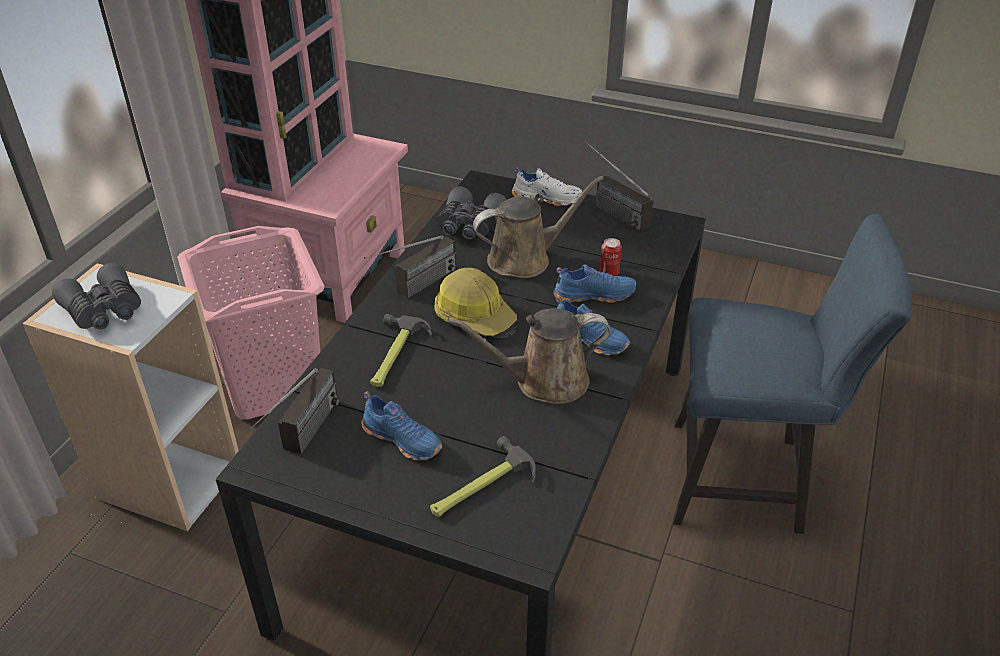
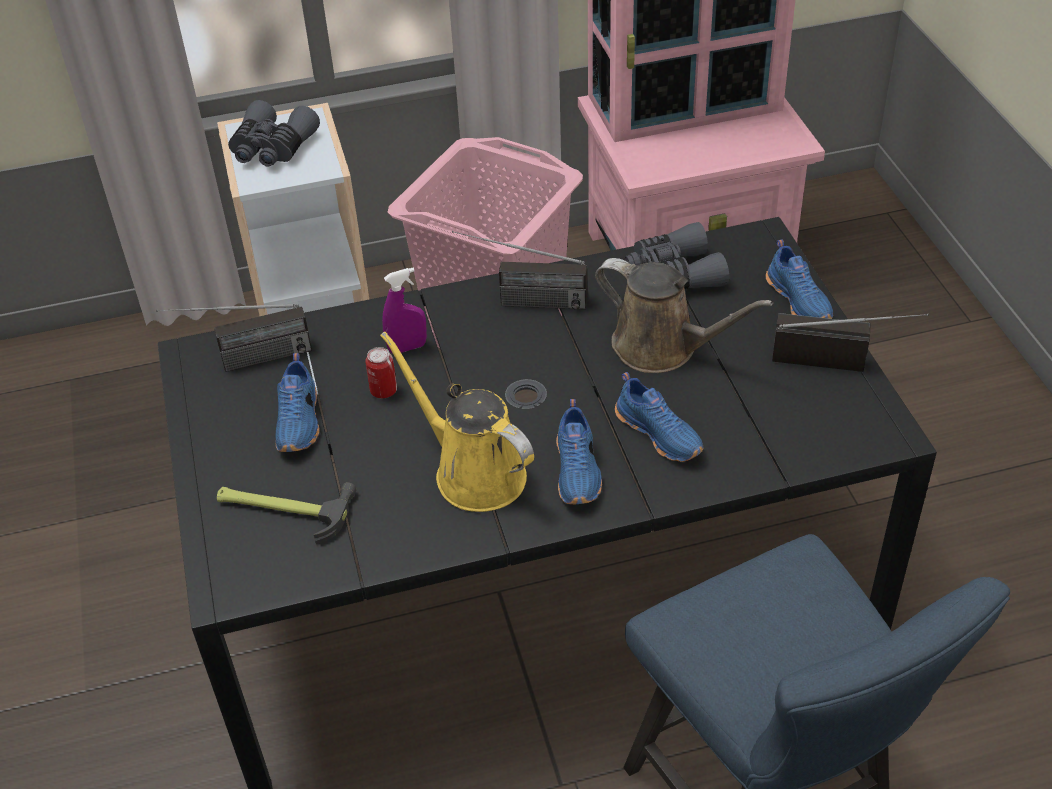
camera: 55 degrees right, 5 degrees up
hammer [370,314,432,387] -> purple spray bottle [382,267,427,354]
hard hat [435,268,517,336] -> none
brown watering can [448,308,611,404] -> yellow watering can [380,331,534,512]
white shoe [512,167,582,206] -> blue shoe [766,239,833,319]
radio [584,141,653,231] -> radio turned 90 degrees clockwise [772,313,928,372]
can [600,238,622,276] -> can moved to [365,347,397,398]

